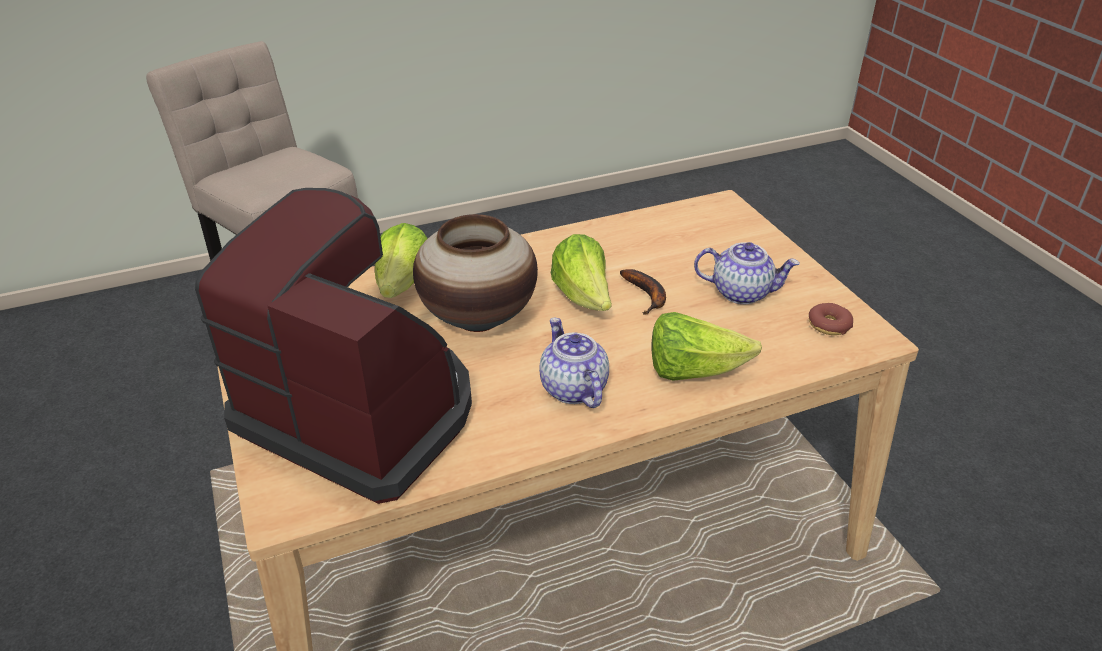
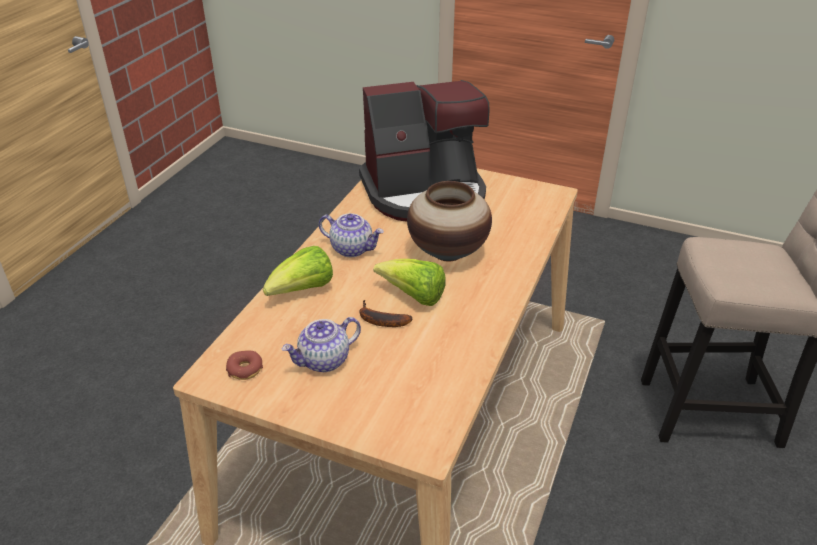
camera: 135 degrees right, 0 degrees up
lettuce [375,223,428,298] -> none

